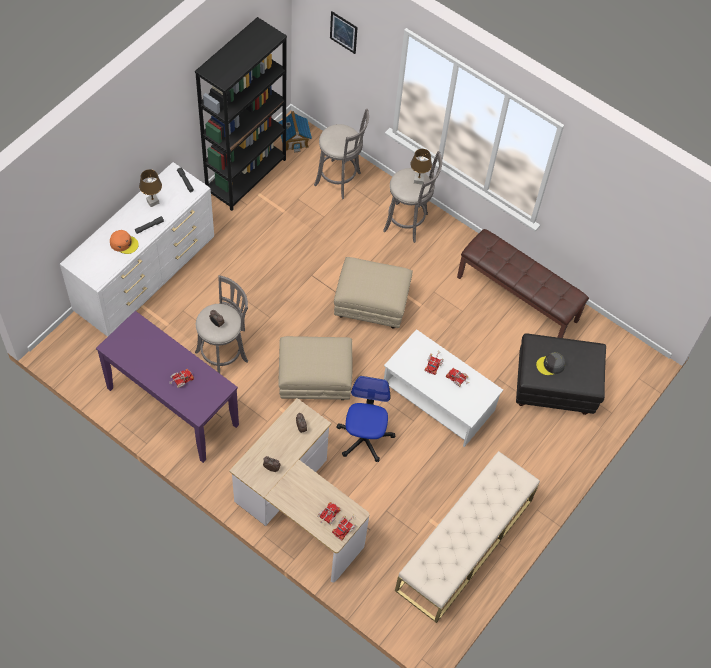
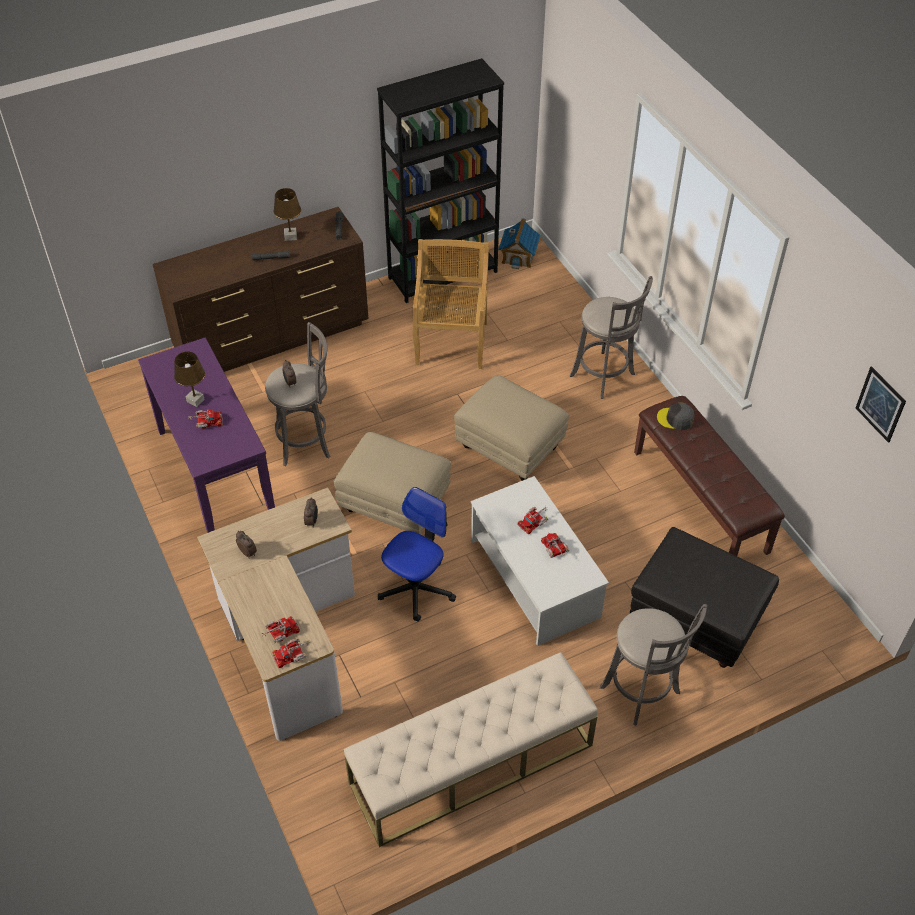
camera: 30 degrees right, 10 degrees down
white dresser [60,162,214,337] -> brown dresser [153,207,369,372]
orange cap [110,230,139,254] -> none
grey stool [314,109,369,199] -> grey stool moved to [600,604,707,726]
picture [330,11,358,54] -> picture moved to [856,366,906,443]
brown table lamp [411,149,432,185] -> brown table lamp moved to [174,352,205,407]
grey cap [536,352,565,375] -> grey cap moved to [657,402,694,430]
none -> beige chair [413,239,489,369]

